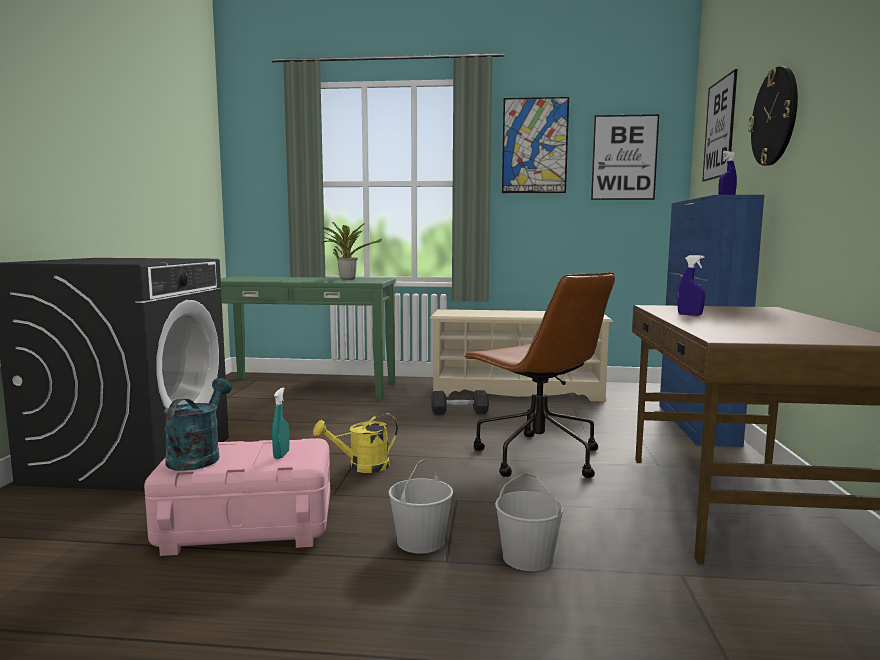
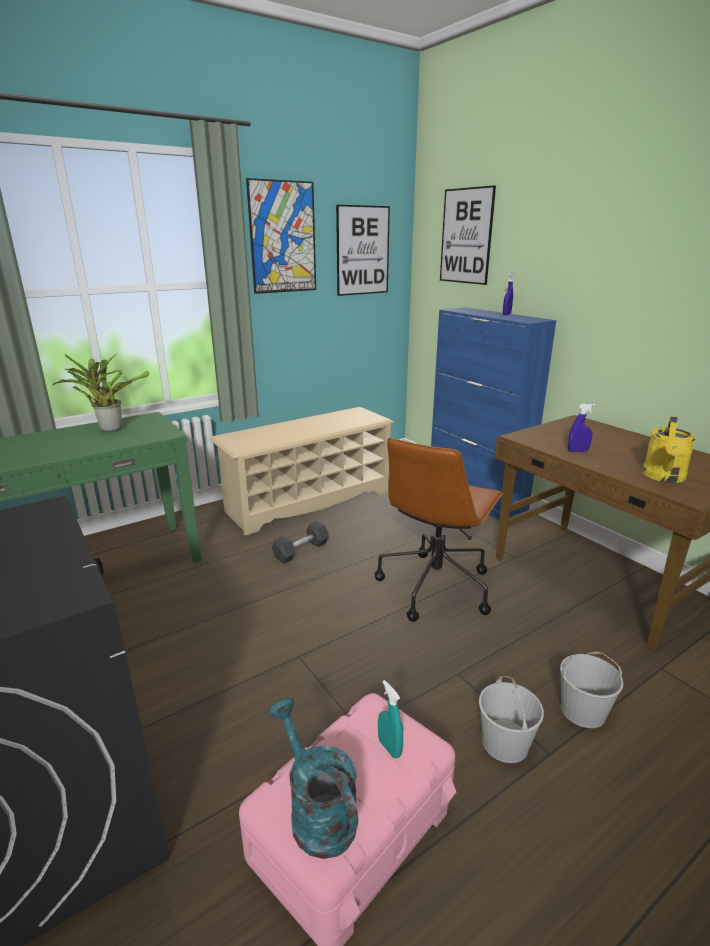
camera: 40 degrees left, 15 degrees up
yellow watering can [313,413,398,473] -> yellow watering can moved to [642,416,696,483]
brown office chair [463,272,615,478] -> brown office chair turned 105 degrees clockwise [375,438,504,622]
wall clock [748,66,798,166] -> none

